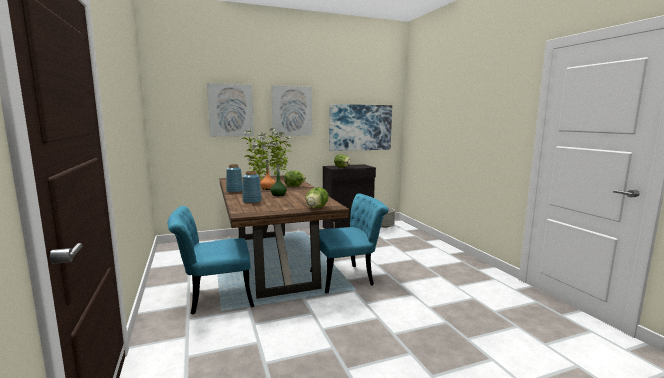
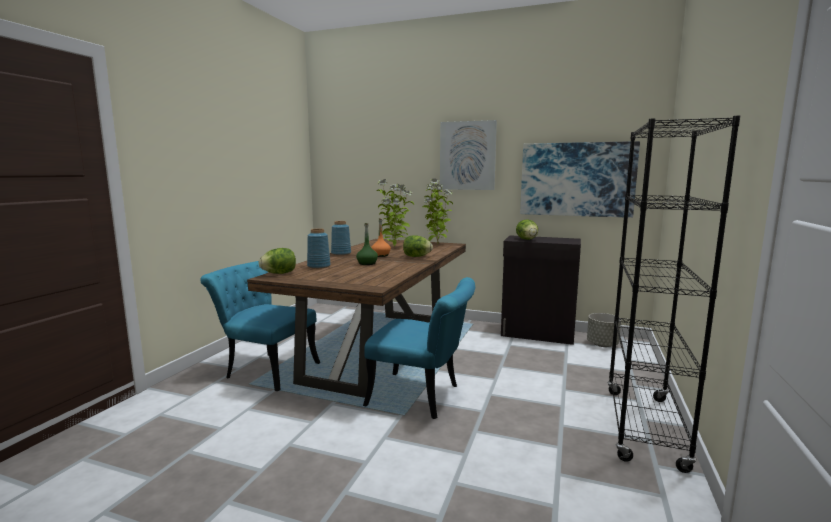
camera: 40 degrees right, 0 degrees up
picture [207,83,254,137] -> none
lettuce [306,187,329,209] -> lettuce moved to [259,248,296,274]
none -> black bookcase [607,116,740,473]

